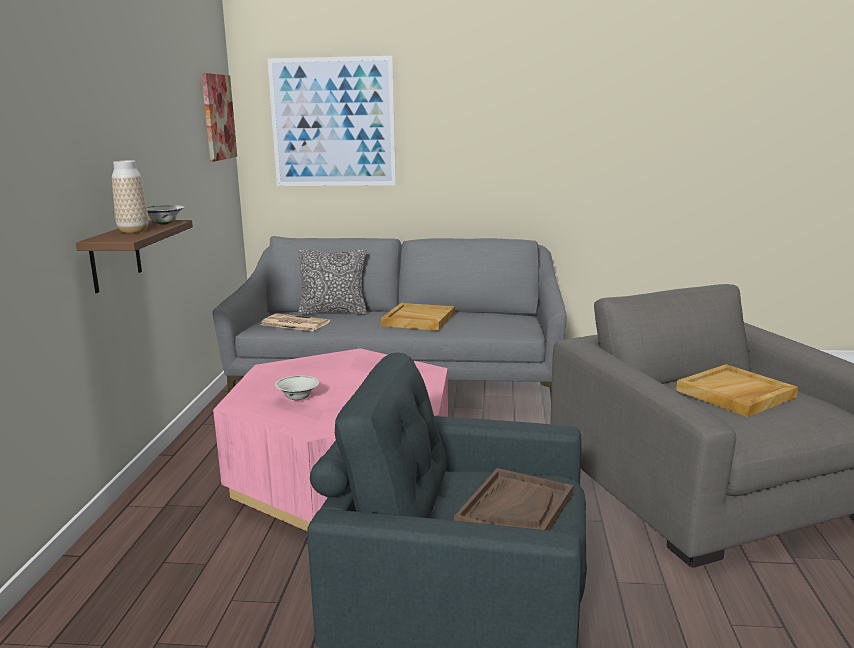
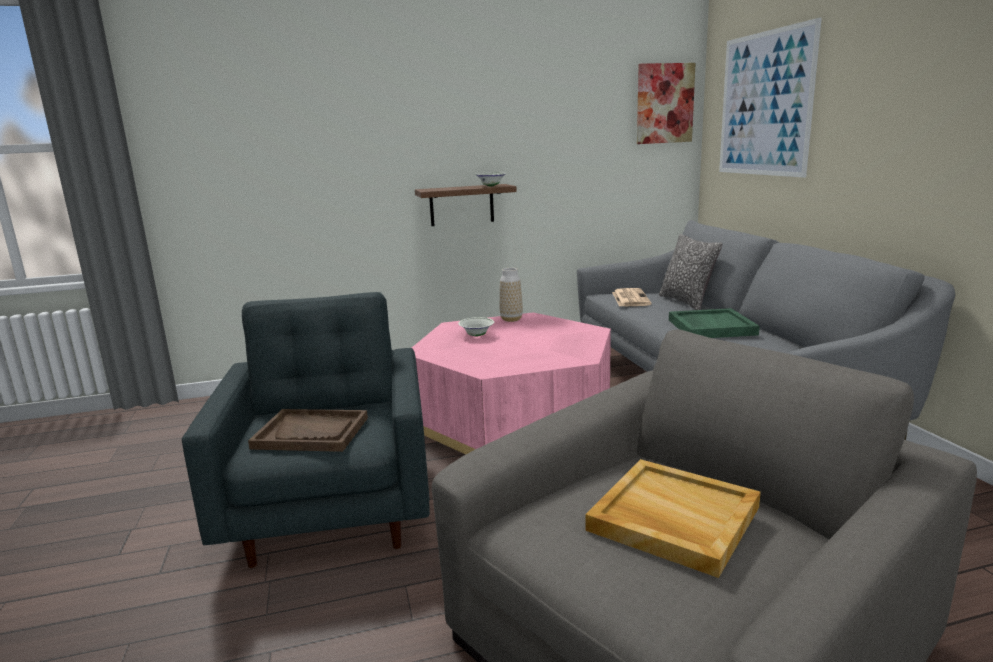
camera: 70 degrees right, 0 degrees up
vase [112,160,149,233] -> vase moved to [500,268,523,322]
beige tray [381,303,455,331] -> green tray [669,308,760,338]

